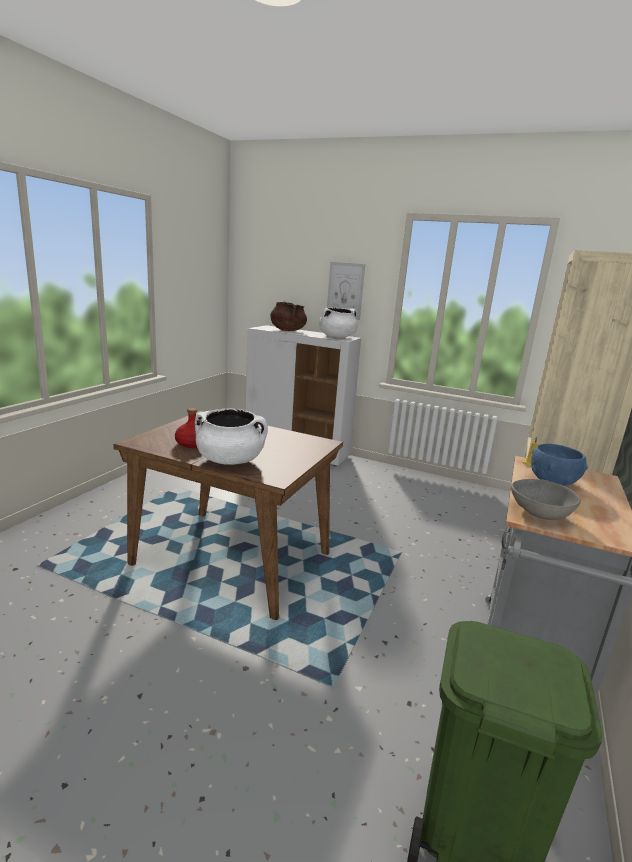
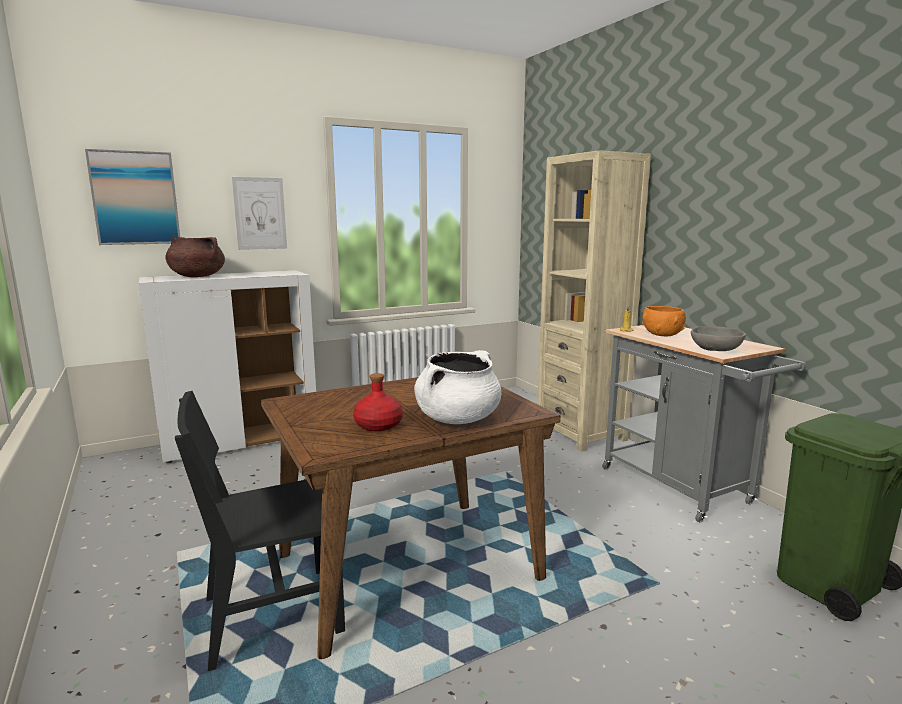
camera: 50 degrees left, 5 degrees down
white cooking pot [319,307,358,338] -> none
blue bowl [531,444,588,486] -> orange bowl [642,306,686,336]
none -> picture [85,149,180,245]
none -> black chair [175,391,345,671]

